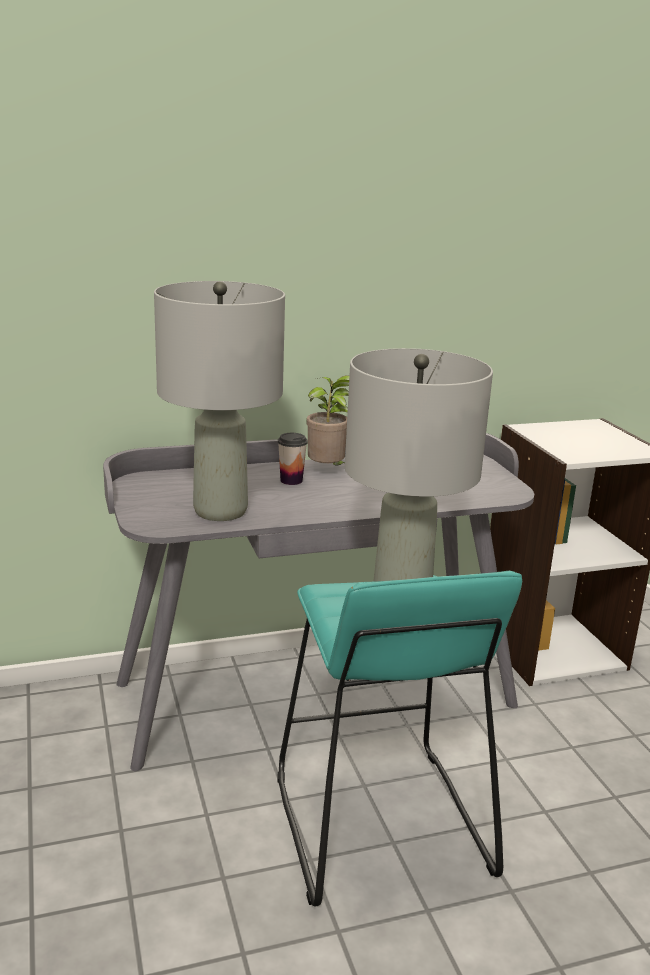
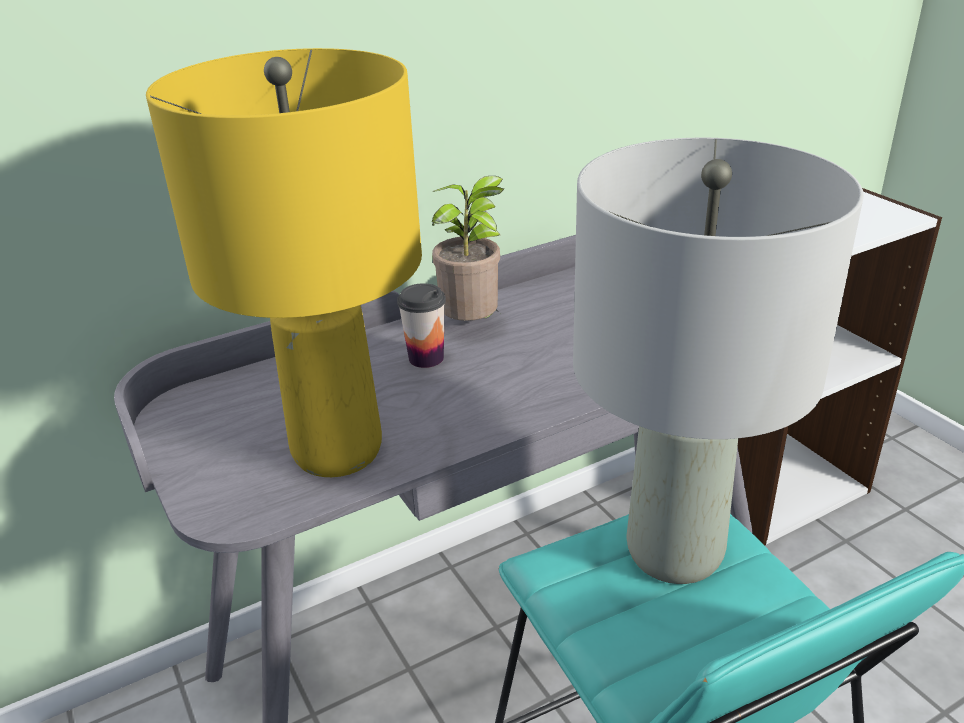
camera: 10 degrees left, 10 degrees up
grey table lamp [154,281,285,521] -> yellow table lamp [146,48,422,477]

